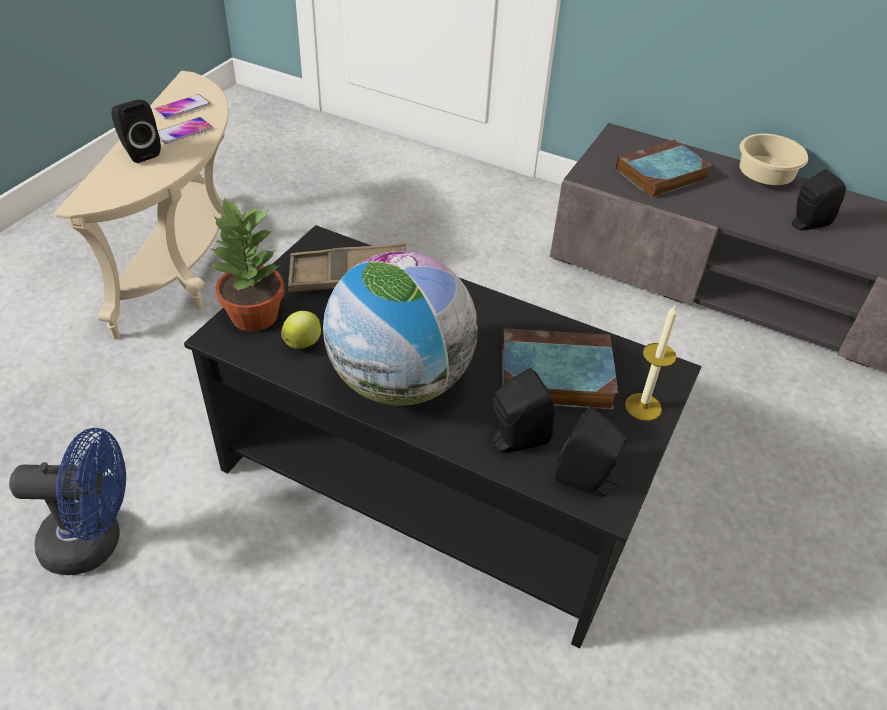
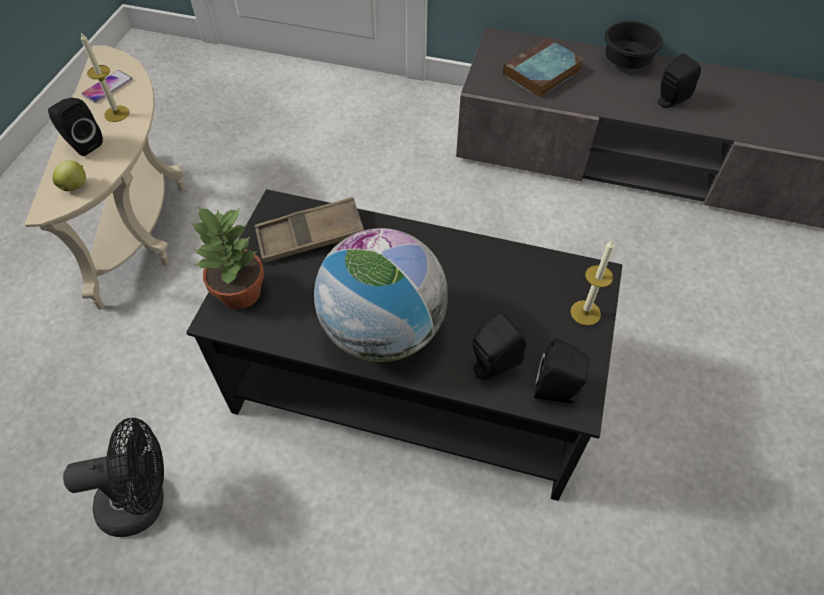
camera: 10 degrees left, 10 degrees up
blue fan [9,428,126,575] -> black fan [63,418,164,537]
phone [158,117,212,144] -> candle [81,33,130,122]
apple [281,311,321,349] -> apple moved to [53,161,86,191]
book [502,328,618,410] -> none
beige bowl [739,134,808,185] -> black bowl [604,21,663,69]

